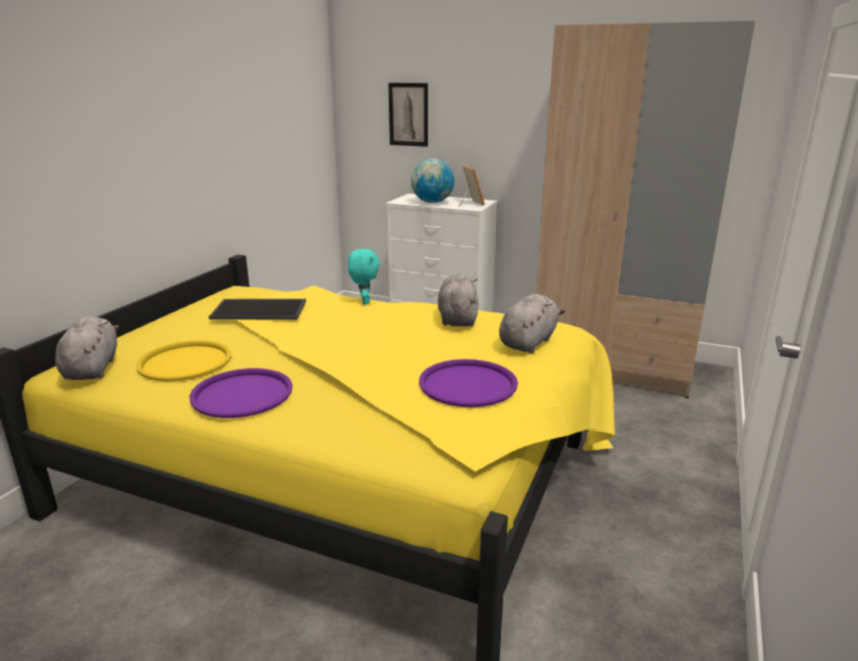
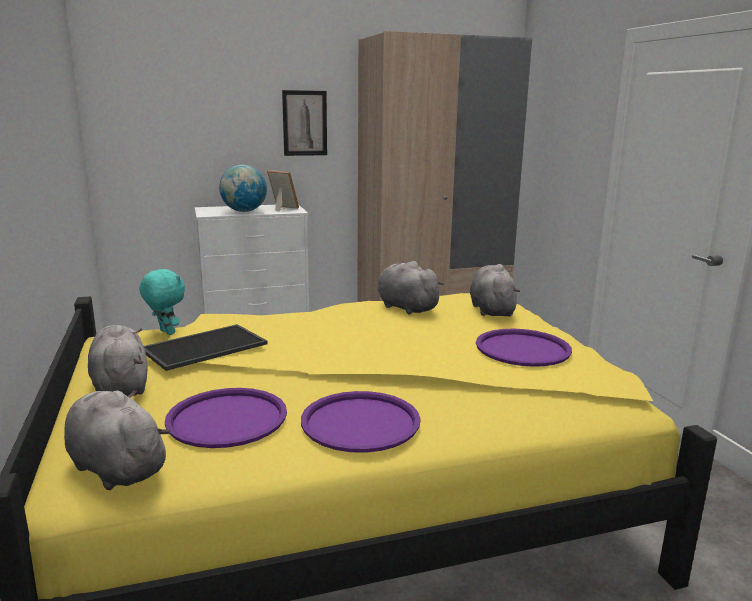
camera: 40 degrees left, 5 degrees down
yellow tray [136,340,231,381] -> purple tray [165,388,287,448]
turquoise plush toy [348,249,380,305] -> turquoise plush toy moved to [140,269,185,335]
picture [388,83,428,147] -> picture moved to [282,90,327,156]
none -> grey plush toy [88,325,147,396]

